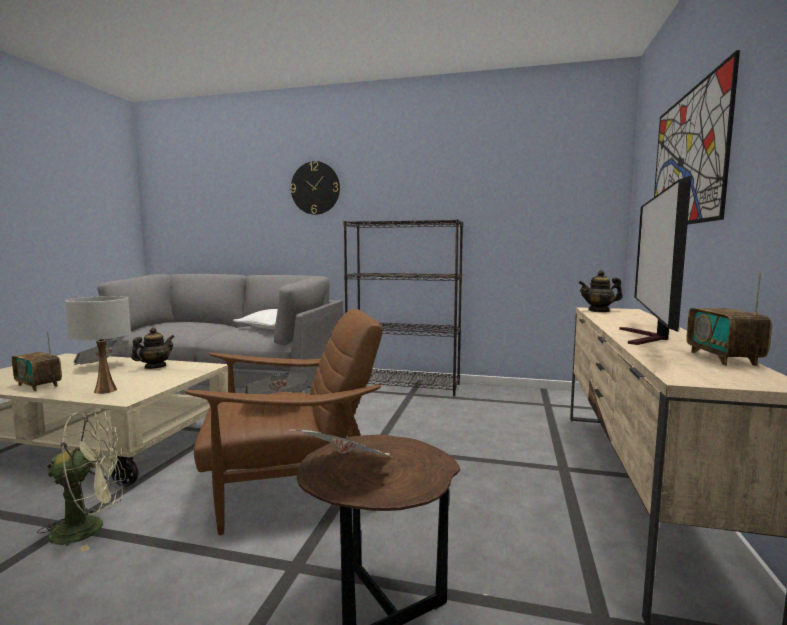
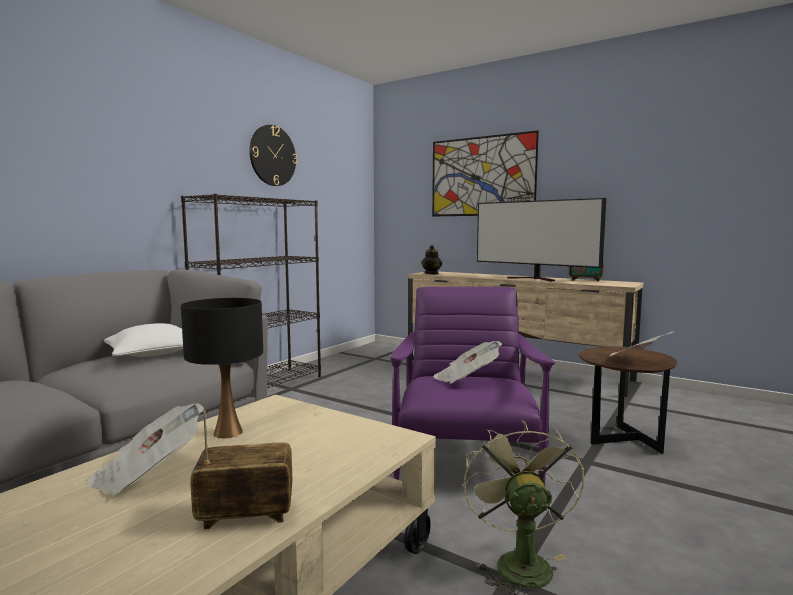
camera: 70 degrees left, 0 degrees up
radio [12,331,62,391] -> radio turned 150 degrees counterclockwise [190,410,292,529]
white table lamp [65,296,131,394] -> none
teapot [131,328,175,369] -> black table lamp [181,298,263,438]
brown armchair [185,309,383,535] -> purple armchair [390,287,555,482]
wall clock [290,161,340,215] -> wall clock moved to [249,125,297,186]

